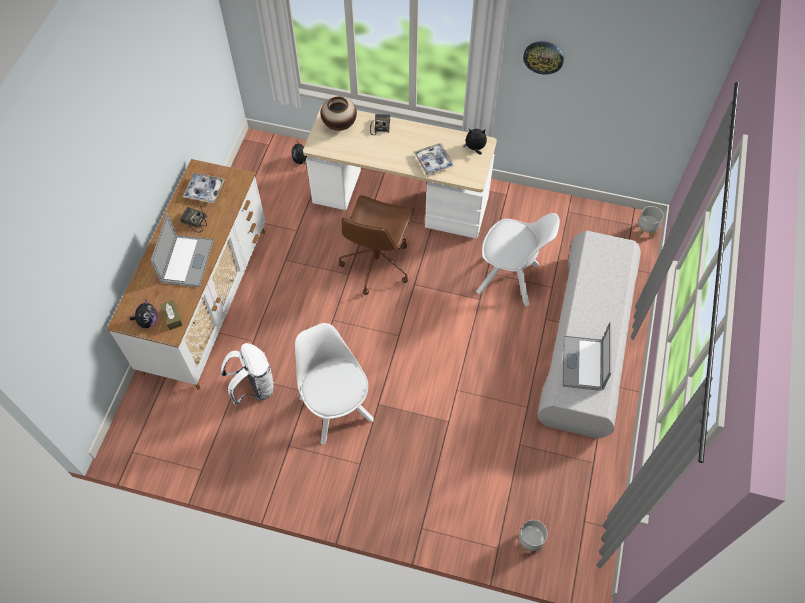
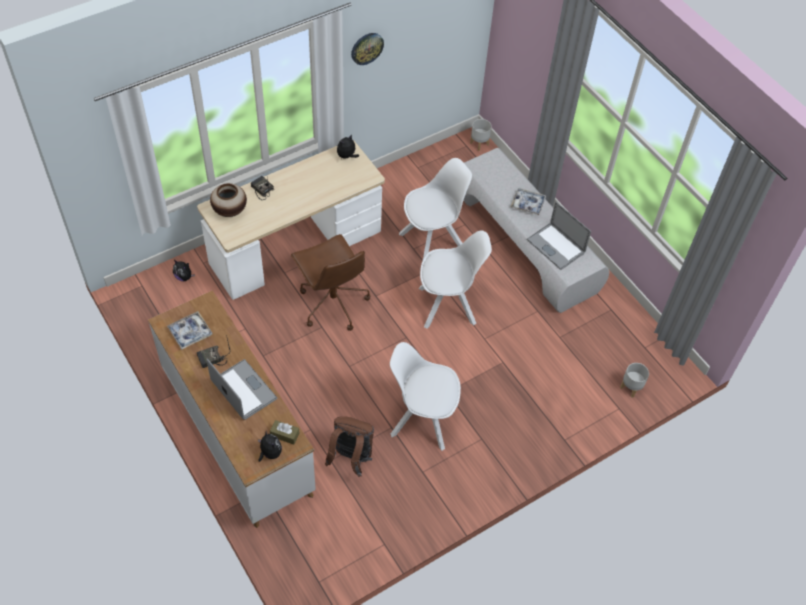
camera: 50 degrees left, 5 degrees down
white backpack [221,343,274,405] -> brown backpack [325,416,374,477]
tray [414,143,454,175] -> tray moved to [511,188,546,215]
none -> white chair [419,230,492,328]

